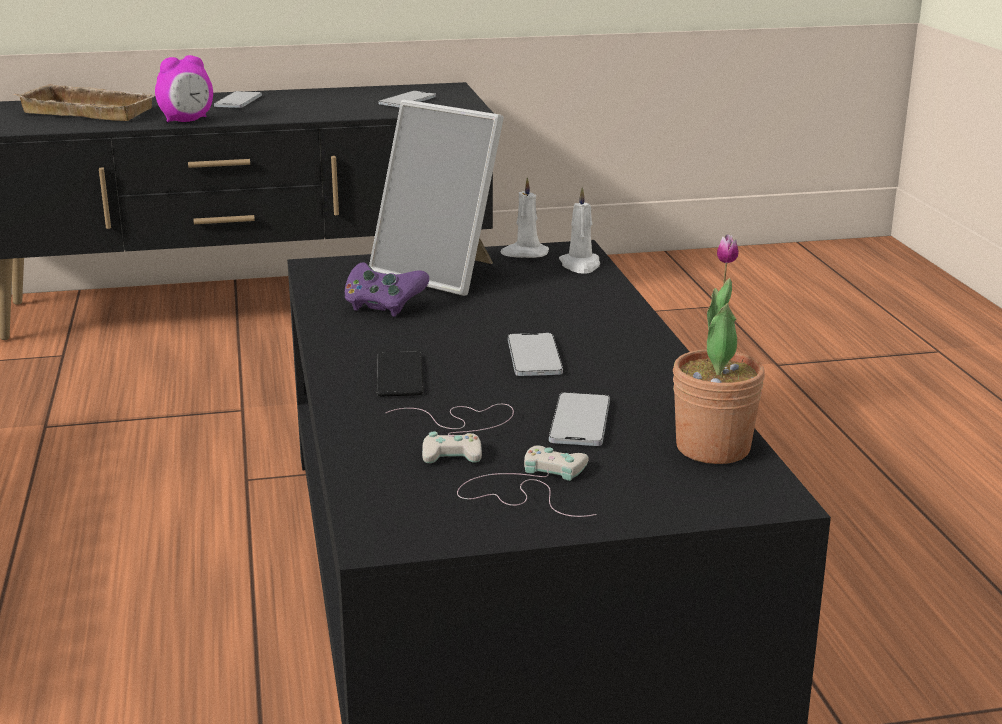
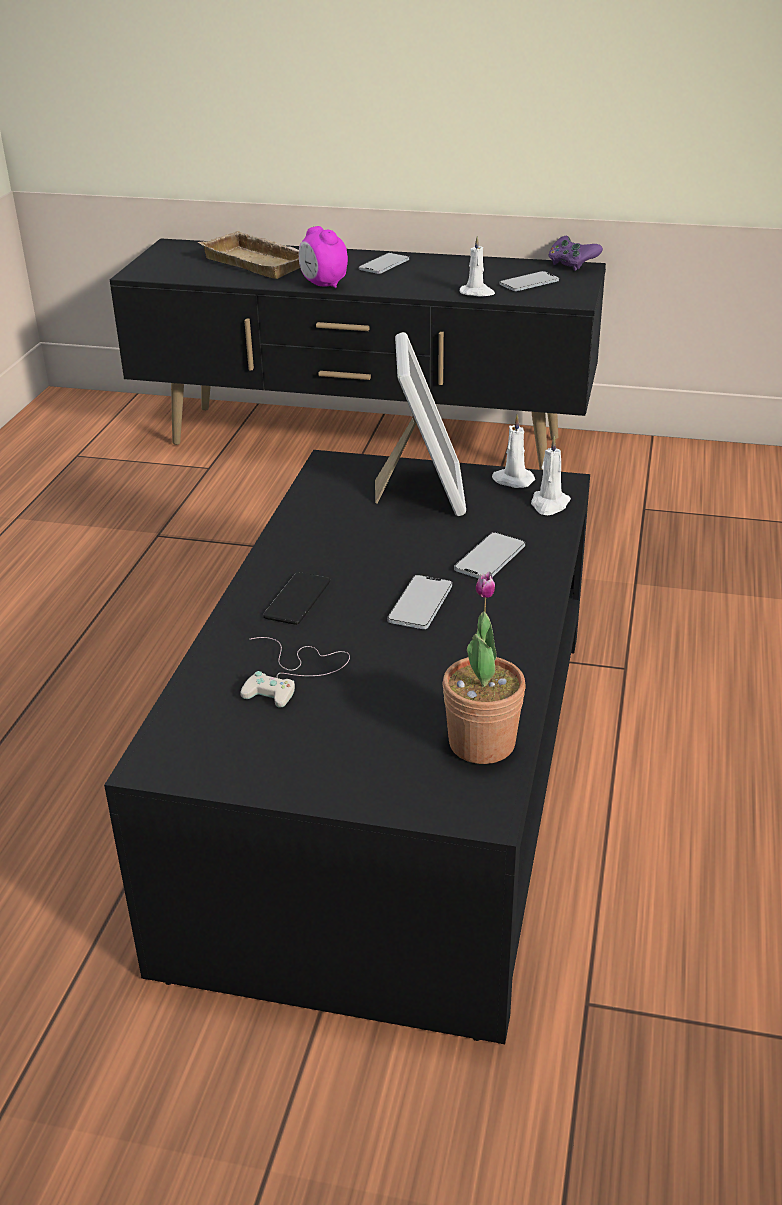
camera: 25 degrees right, 10 degrees up
alarm clock [155,55,213,123] -> alarm clock turned 60 degrees clockwise [299,226,348,288]
purple game controller [345,262,429,317] -> purple game controller moved to [548,236,603,271]
picture frame [369,100,504,296] -> picture frame turned 150 degrees counterclockwise [375,332,466,516]
white game controller [457,445,596,517] -> none
phone [549,392,610,446] -> phone moved to [454,532,525,579]
none -> white candle [460,236,495,296]

